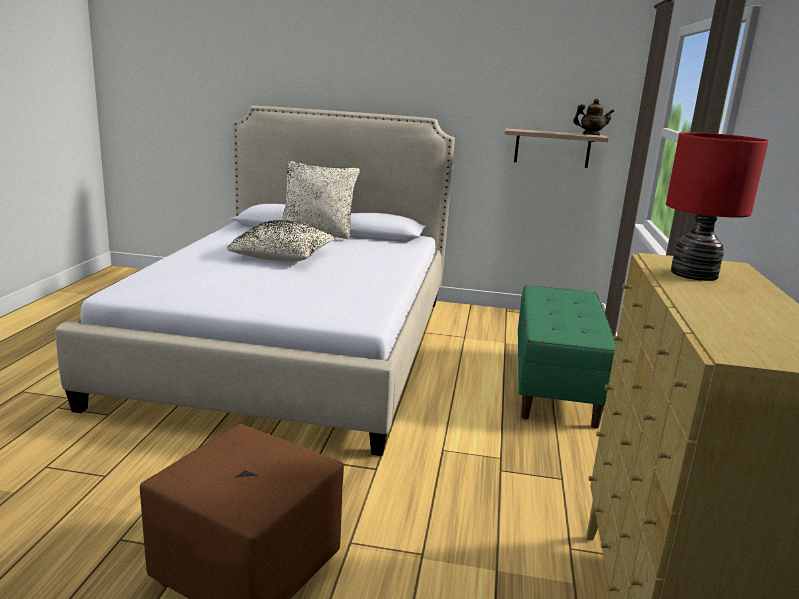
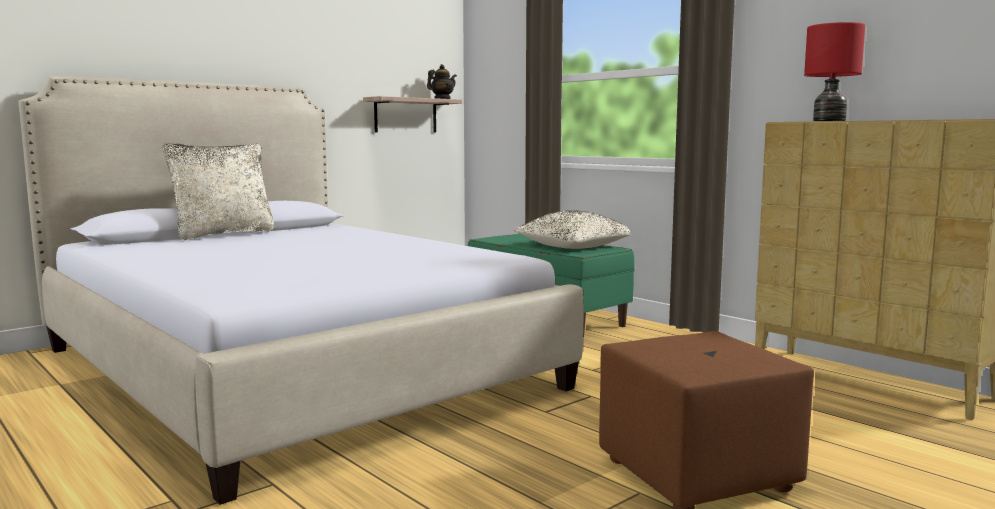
camera: 50 degrees left, 10 degrees down
beige pillow [227,220,335,262] -> beige pillow moved to [514,210,631,249]

